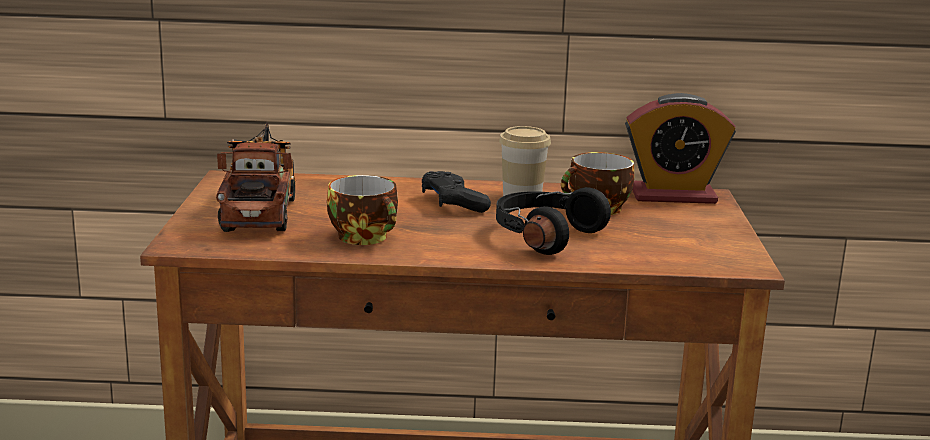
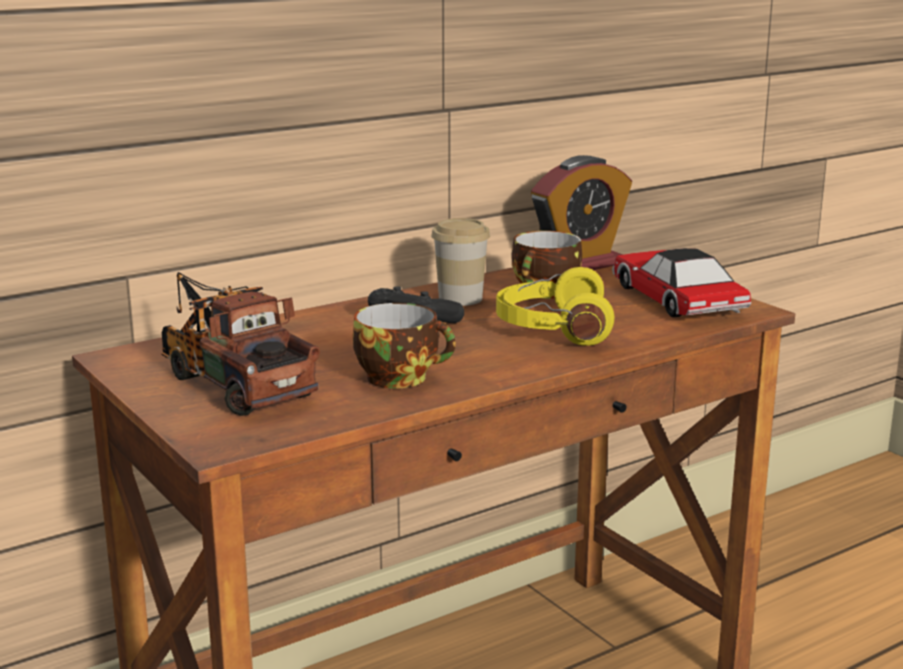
camera: 35 degrees left, 0 degrees up
black headphones [496,187,611,255] -> yellow headphones [496,267,614,346]
none -> toy car [612,248,751,317]

